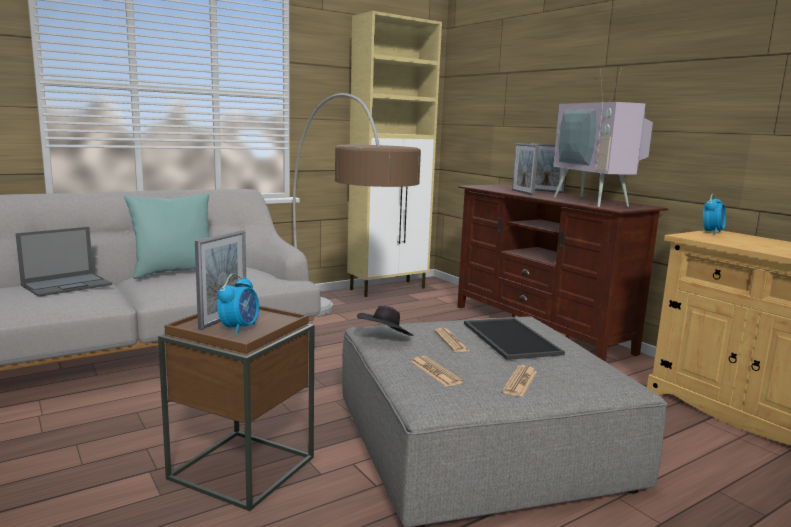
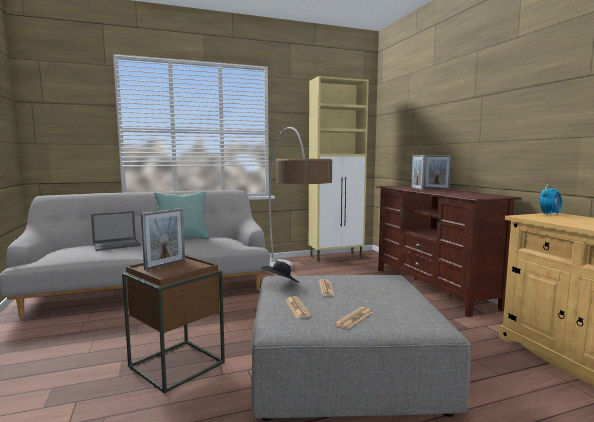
camera: 15 degrees right, 5 degrees down
alarm clock [217,273,259,335] -> none
tray [464,318,565,360] -> none
television [553,68,653,207] -> none

